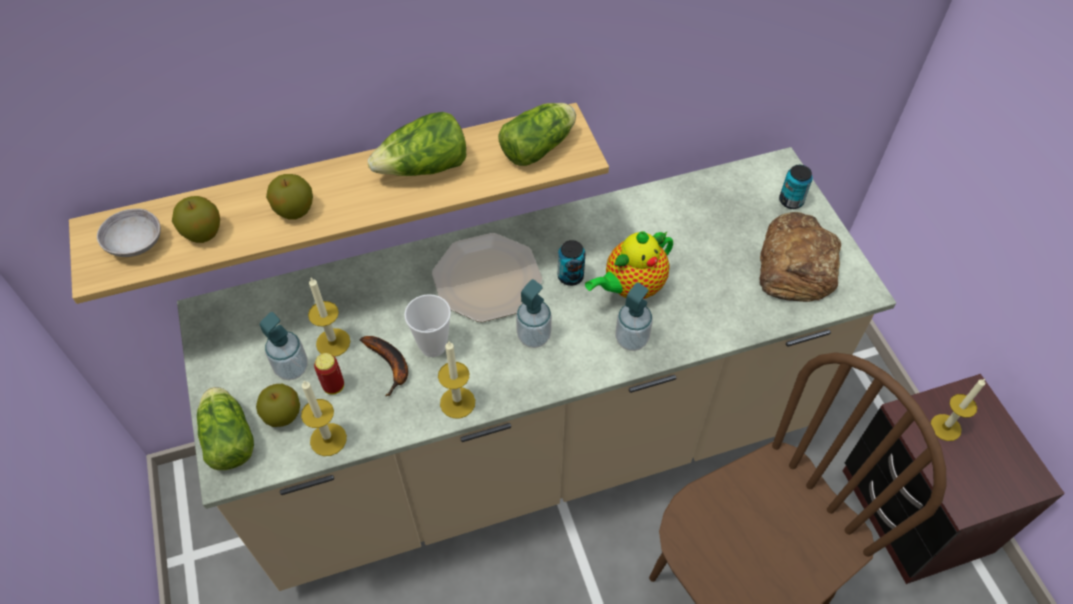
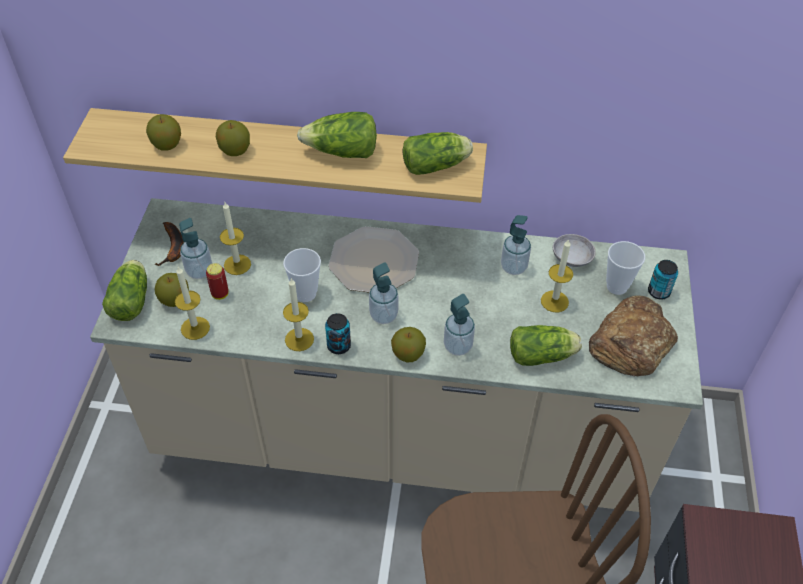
camera: 25 degrees right, 5 degrees down
grey bowl [97,209,161,257] -> grey bowl moved to [553,234,596,267]
banana [360,336,408,396] -> banana moved to [154,222,184,266]
can [558,240,586,286] -> can moved to [325,313,351,354]
teapot [585,231,673,299] -> none
candle [931,379,985,441] -> candle moved to [541,239,573,312]
none -> apple [391,327,426,362]
none -> soap dispenser [501,215,531,275]
none -> lettuce [510,325,582,366]
none -> cup [606,241,645,295]

